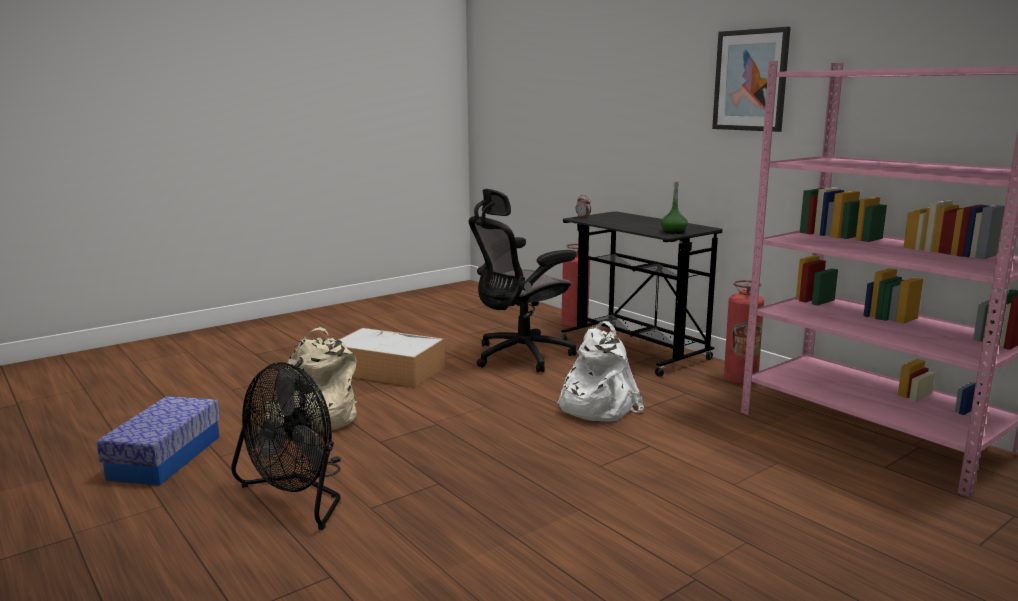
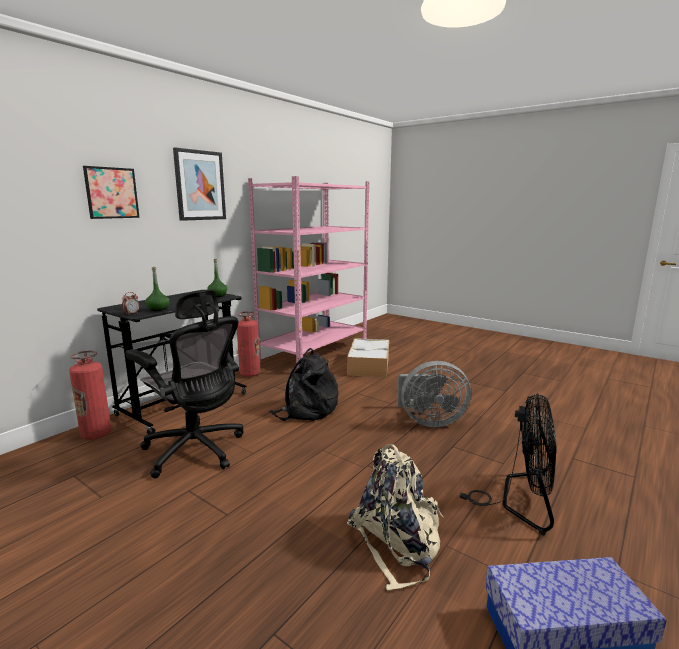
camera: 105 degrees left, 0 degrees up
storage box [339,328,445,387] -> storage box moved to [347,338,389,377]
white backpack [557,321,644,422] -> black backpack [269,348,339,421]
none -> picture [83,166,140,219]
none -> green bottle [145,267,169,311]
none -> grey fan [397,361,471,427]

